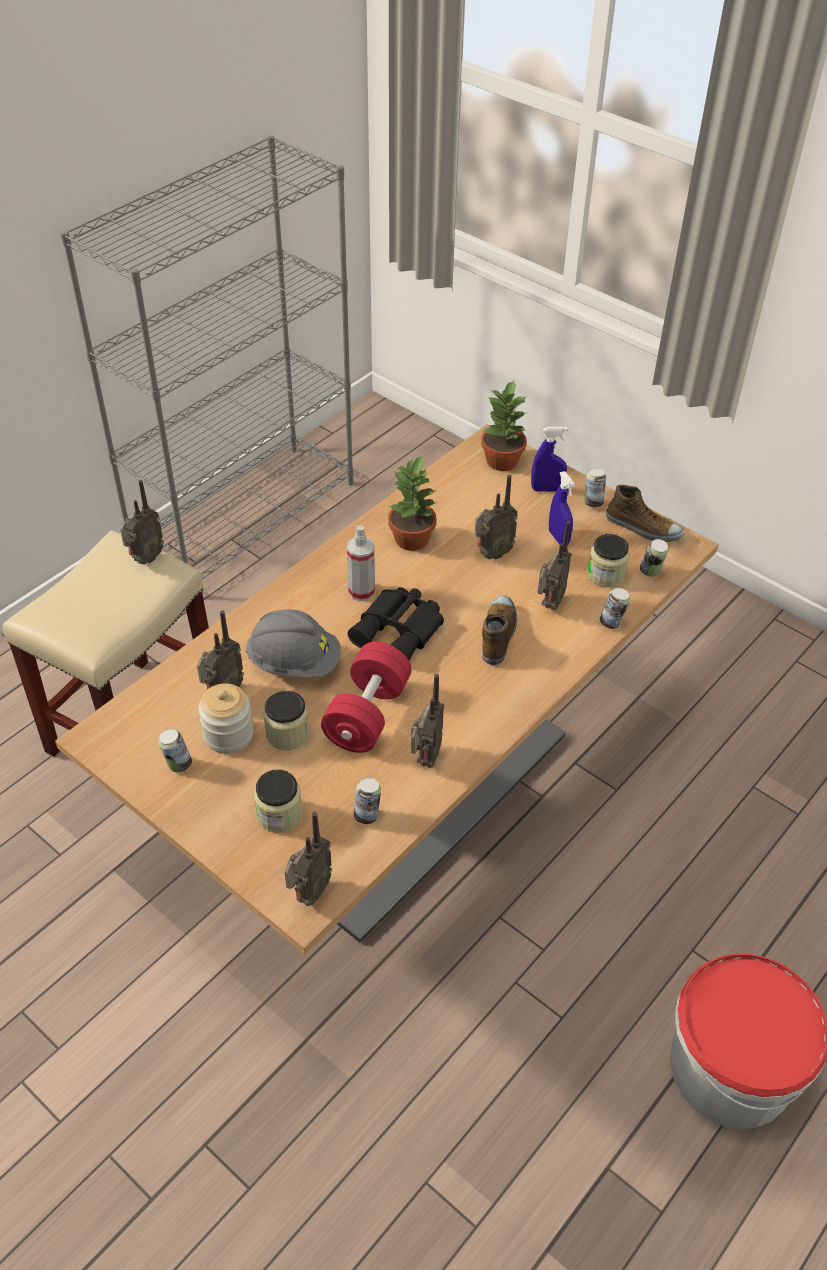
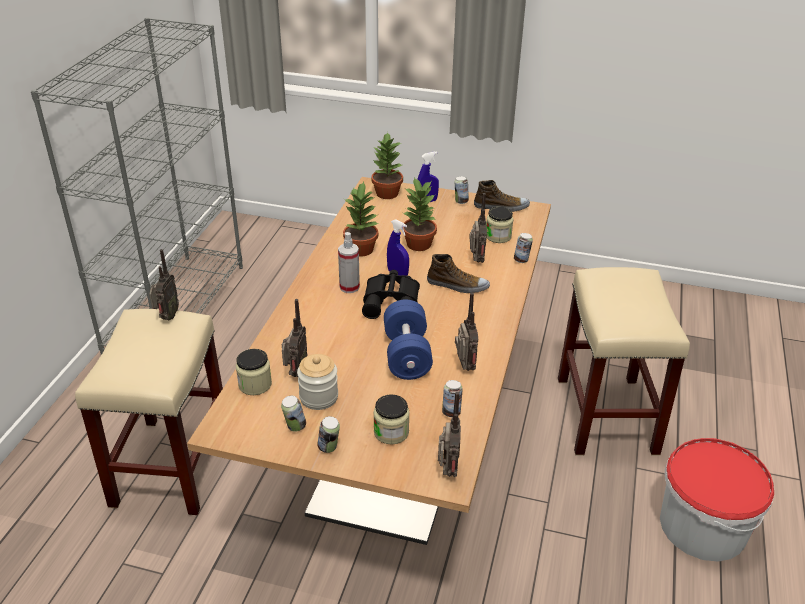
camera: 25 degrees left, 10 degrees down
grey hard hat [246,609,341,677] -> none
jar [264,691,309,750] -> jar moved to [236,349,272,395]
red dumbbell [321,642,412,753] -> blue dumbbell [384,300,433,380]
radio [475,475,518,559] -> potted plant [403,177,437,251]
shoe [482,595,517,665] -> shoe turned 120 degrees clockwise [427,254,490,293]
blue spray bottle [549,471,575,545] -> blue spray bottle moved to [387,219,409,276]
can [640,539,669,577] -> can moved to [317,416,340,453]
none -> beige stool [558,267,690,456]

